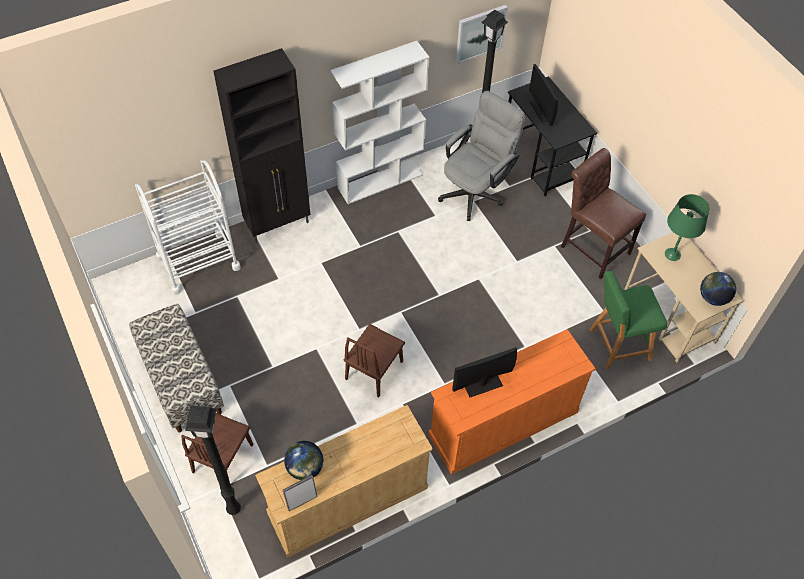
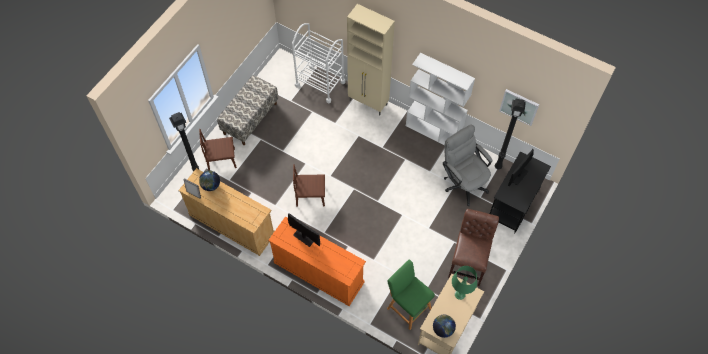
camera: 60 degrees right, 5 degrees up
black cabinet [213,48,310,243] -> beige cabinet [347,4,395,115]
grey office chair [438,91,525,221] -> grey office chair turned 135 degrees counterclockwise [443,125,492,206]

